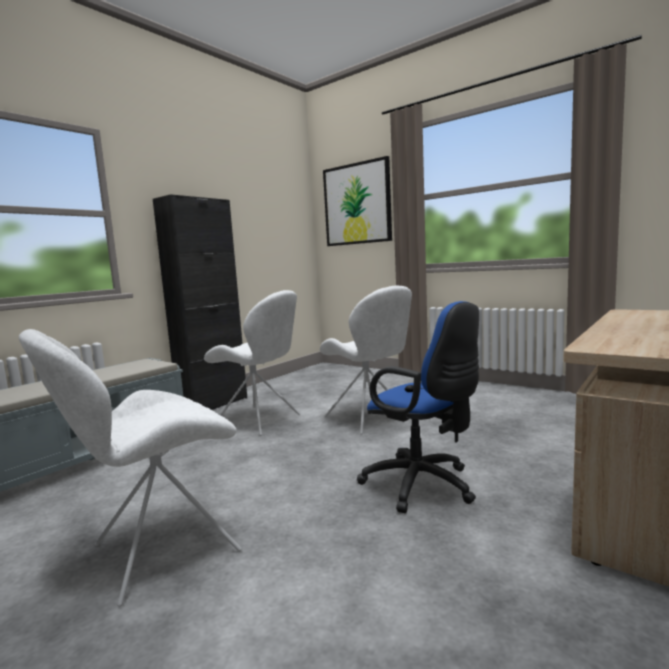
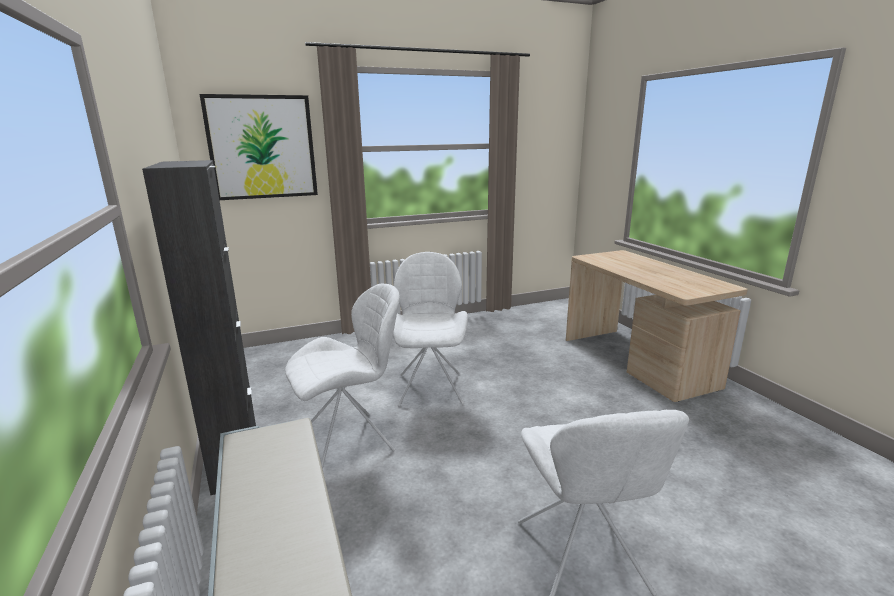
camera: 60 degrees left, 10 degrees up
white chair [320,286,412,435] -> white chair turned 90 degrees counterclockwise [393,252,468,406]
blue office chair [357,301,479,513] -> none

